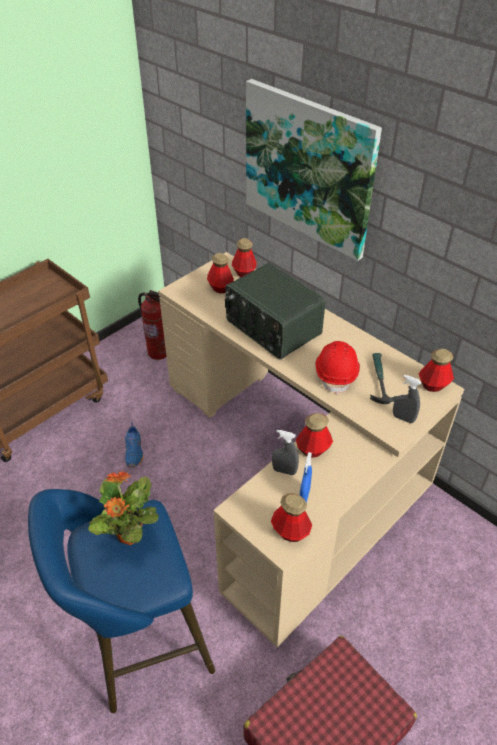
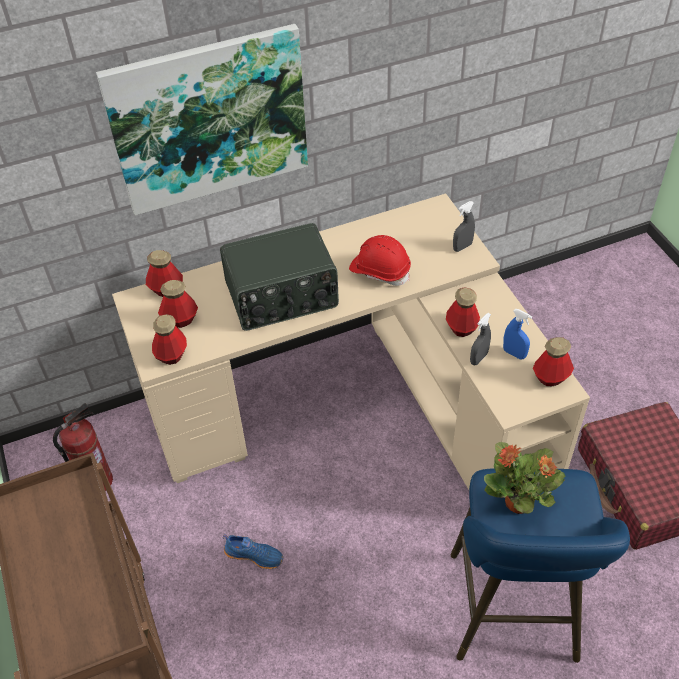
camera: 65 degrees left, 5 degrees up
hammer [370,353,397,404] -> none
bottle [418,349,454,392] -> bottle moved to [152,314,187,365]

